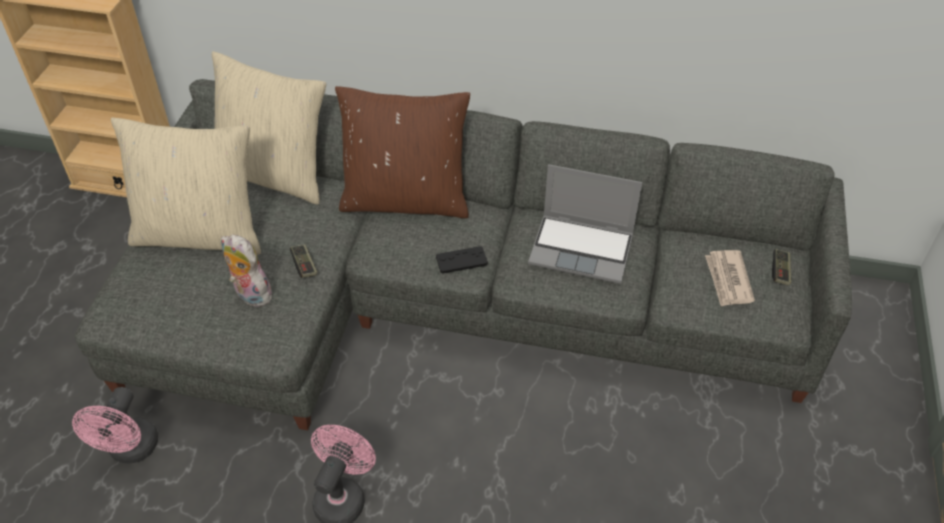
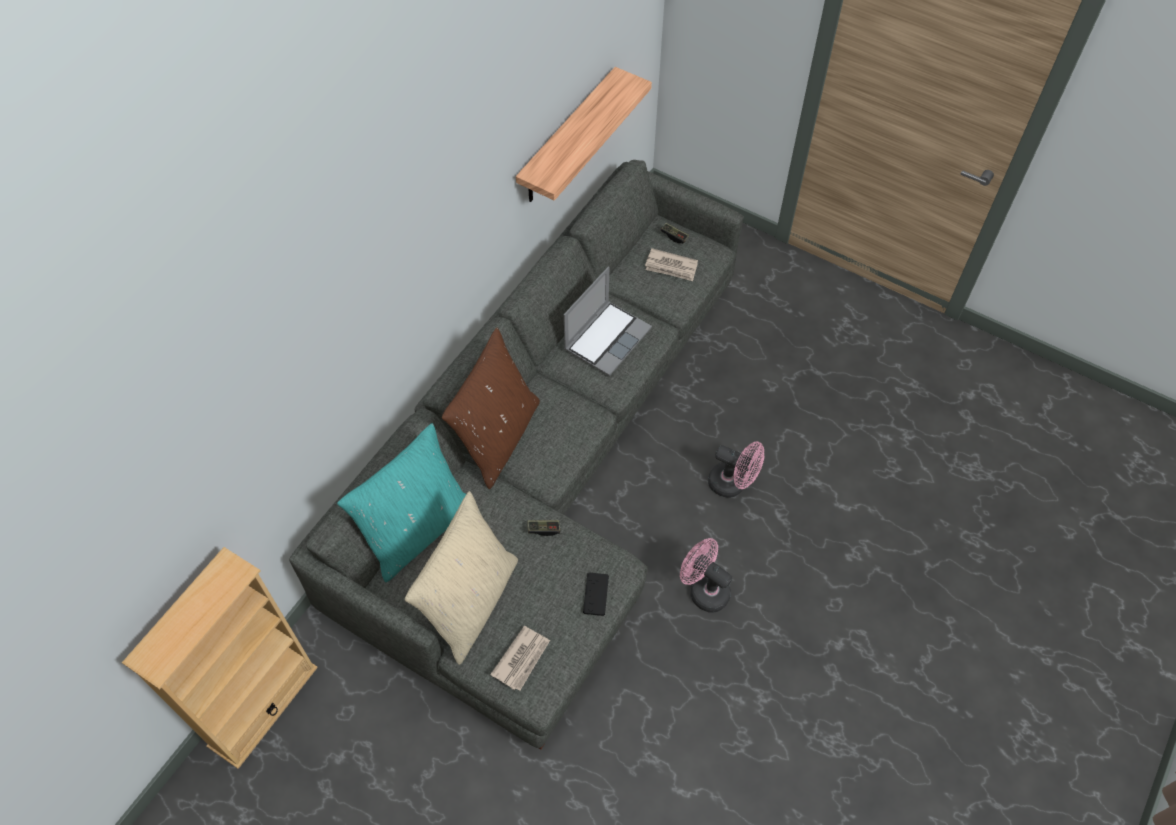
camera: 70 degrees left, 10 degrees up
pink fan [72,387,158,463] -> pink fan moved to [708,441,764,498]
beige pillow [212,51,326,205] -> turquoise pillow [337,423,466,582]
plush toy [221,235,272,307] -> none
black game controller [436,246,488,274] -> black game controller moved to [583,572,609,616]
none -> newspaper [490,626,550,690]
none -> shelf [516,67,652,202]

